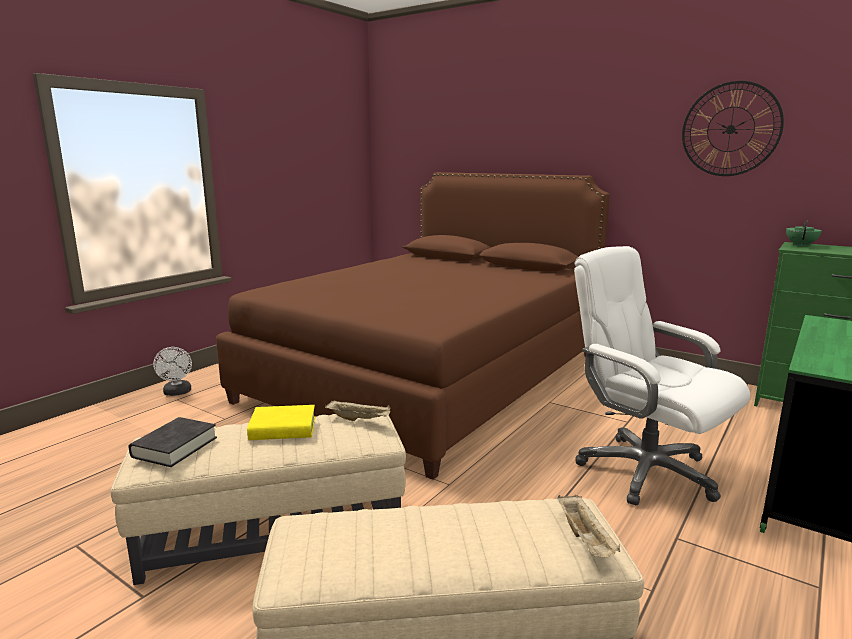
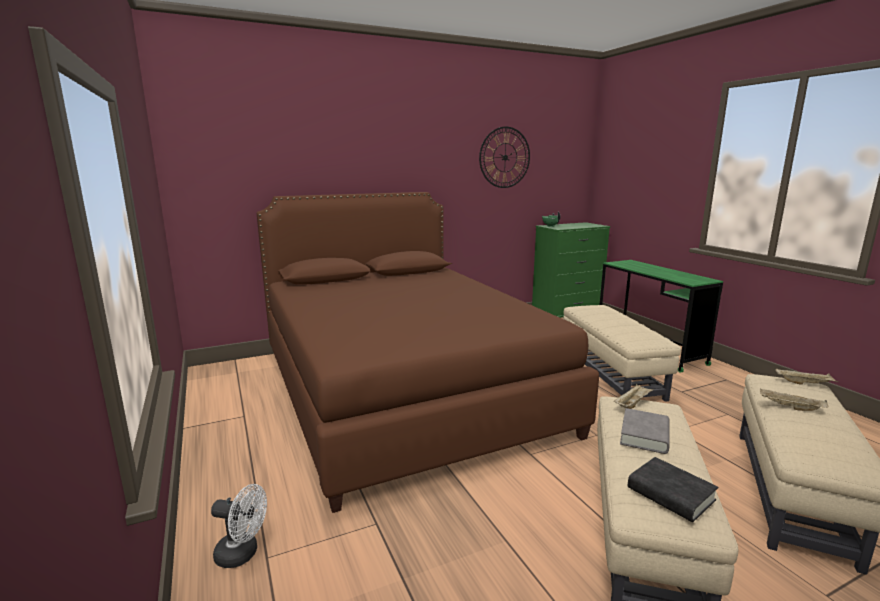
camera: 60 degrees left, 0 degrees up
yellow book [247,405,315,440] -> grey book [620,408,670,454]
white office chair [574,246,750,505] -> beige ottoman [563,305,681,402]
none -> beige tray [760,389,829,411]

